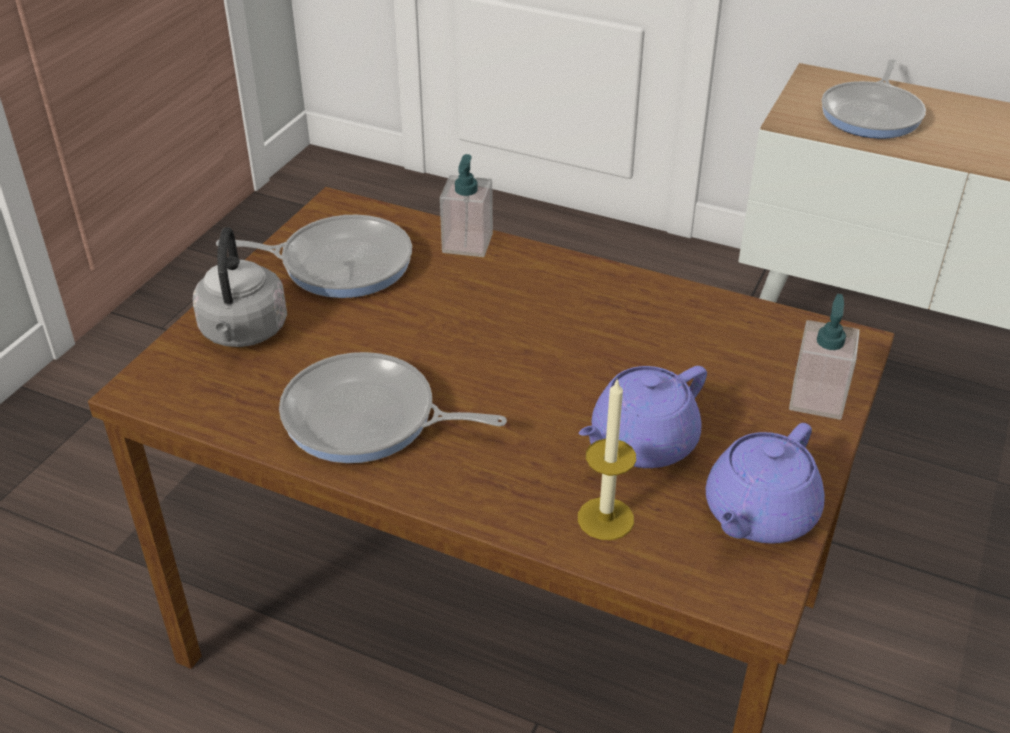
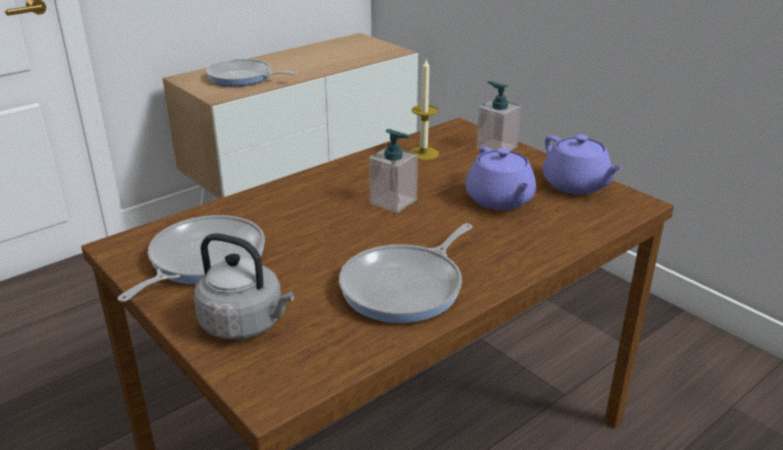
camera: 65 degrees left, 10 degrees down
soap dispenser [440,154,493,257] -> soap dispenser moved to [369,129,418,213]
candle [578,378,636,540] -> candle moved to [410,59,439,160]
frying pan [822,59,926,139] -> frying pan turned 150 degrees clockwise [206,59,298,86]

